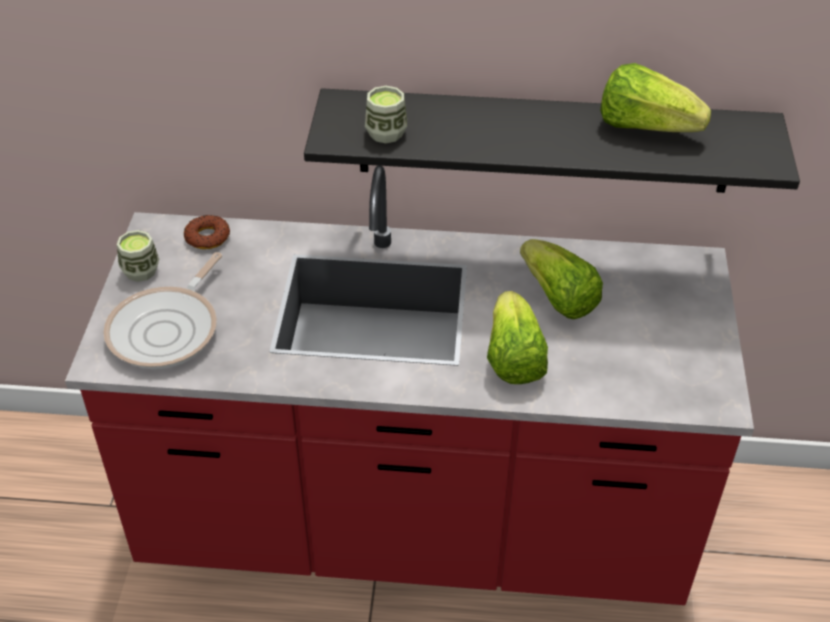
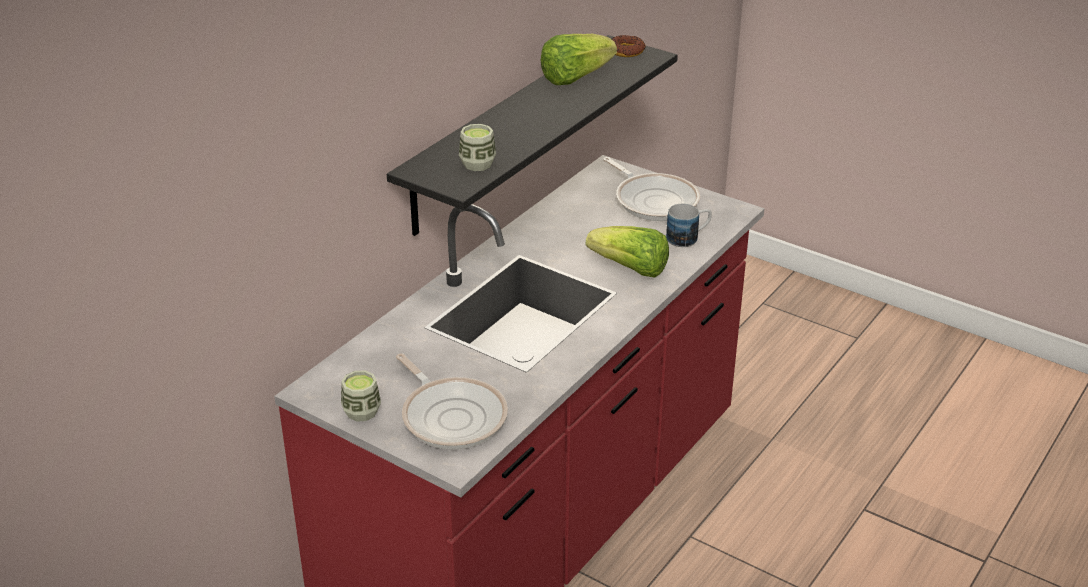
camera: 60 degrees left, 10 degrees down
donut [184,215,230,249] -> donut moved to [612,35,646,57]
lettuce [520,239,603,319] -> none
none -> frying pan [603,157,700,221]
none -> mug [666,204,712,247]

